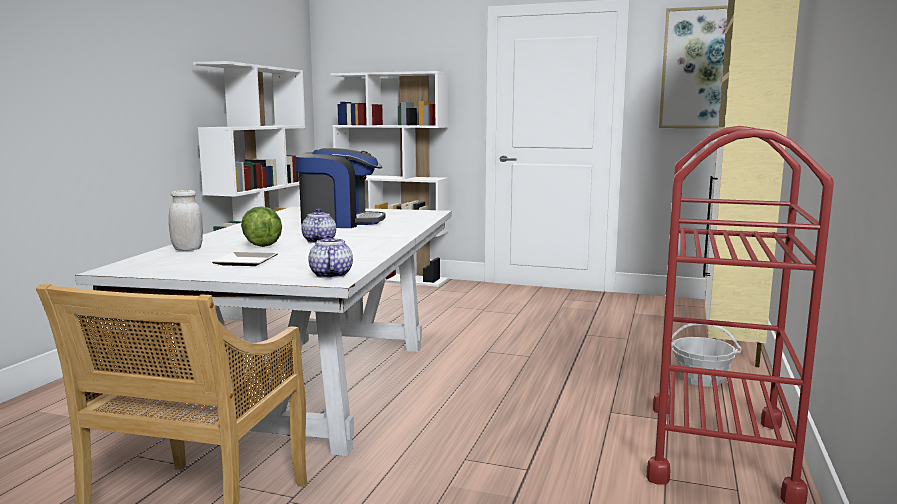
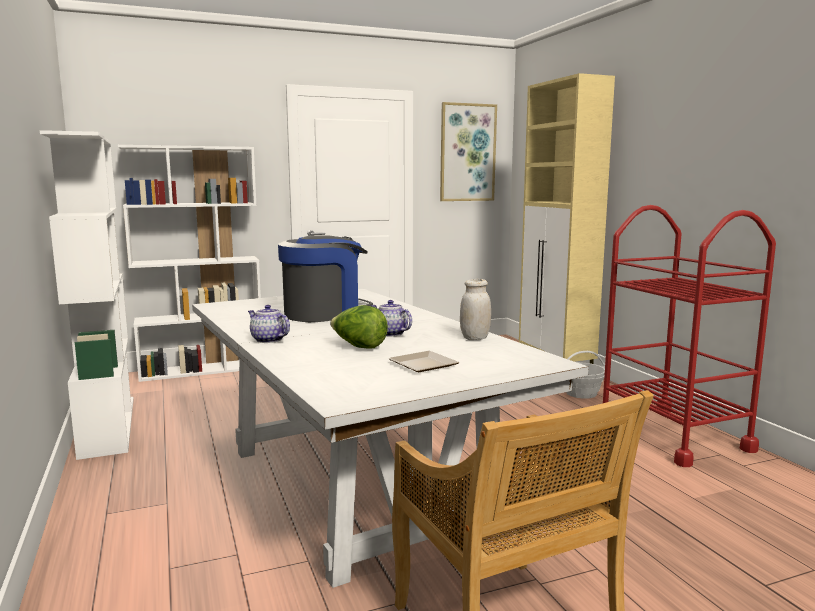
camera: 40 degrees left, 0 degrees up
white jar [169,190,203,251] -> white jar moved to [460,279,491,340]
teapot [308,233,353,278] -> teapot moved to [248,305,290,343]

